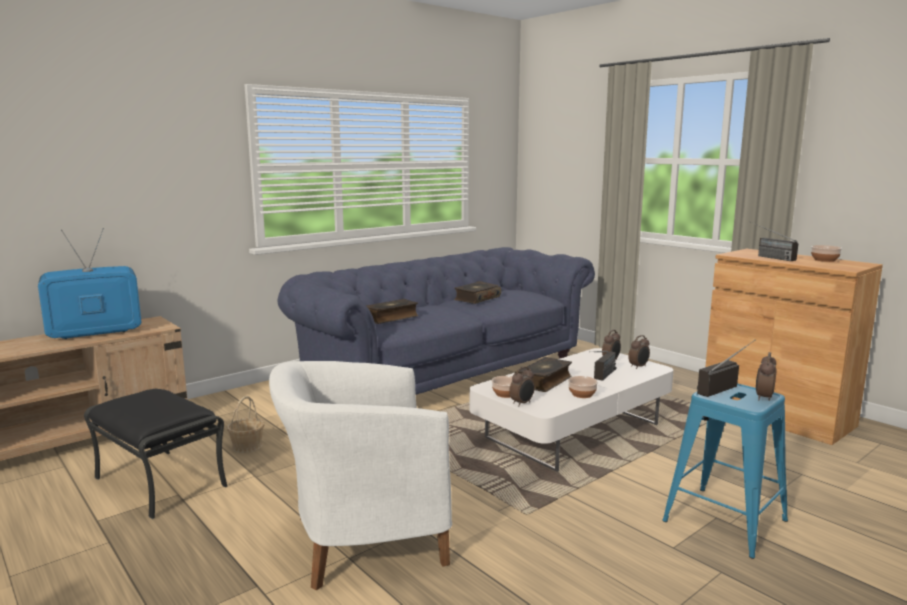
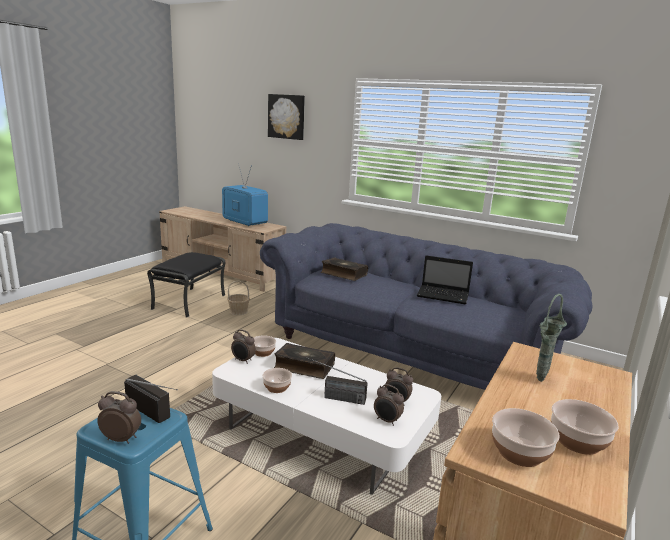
camera: 70 degrees right, 5 degrees up
white armchair [269,361,452,590] -> none
book [454,281,501,304] -> laptop [417,255,473,305]
radio [751,222,798,261] -> green vase [536,294,567,382]
none -> picture [268,94,305,140]
none -> bowl [492,408,560,467]

